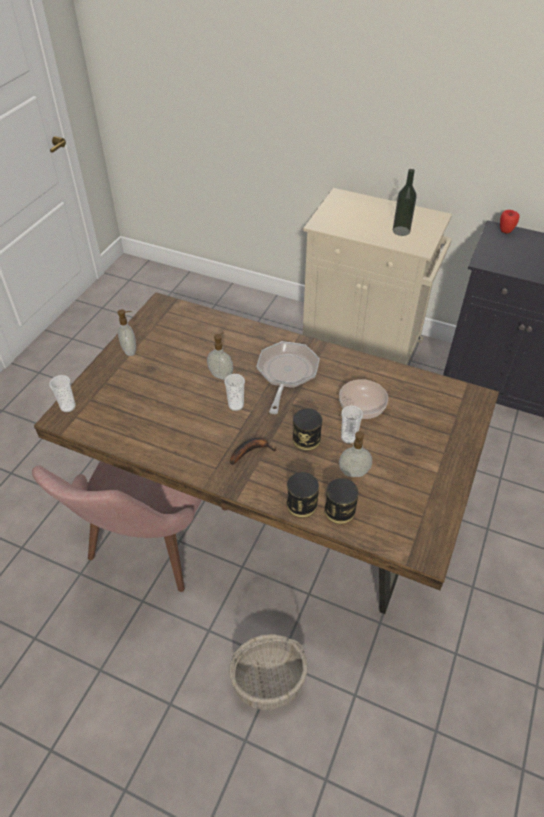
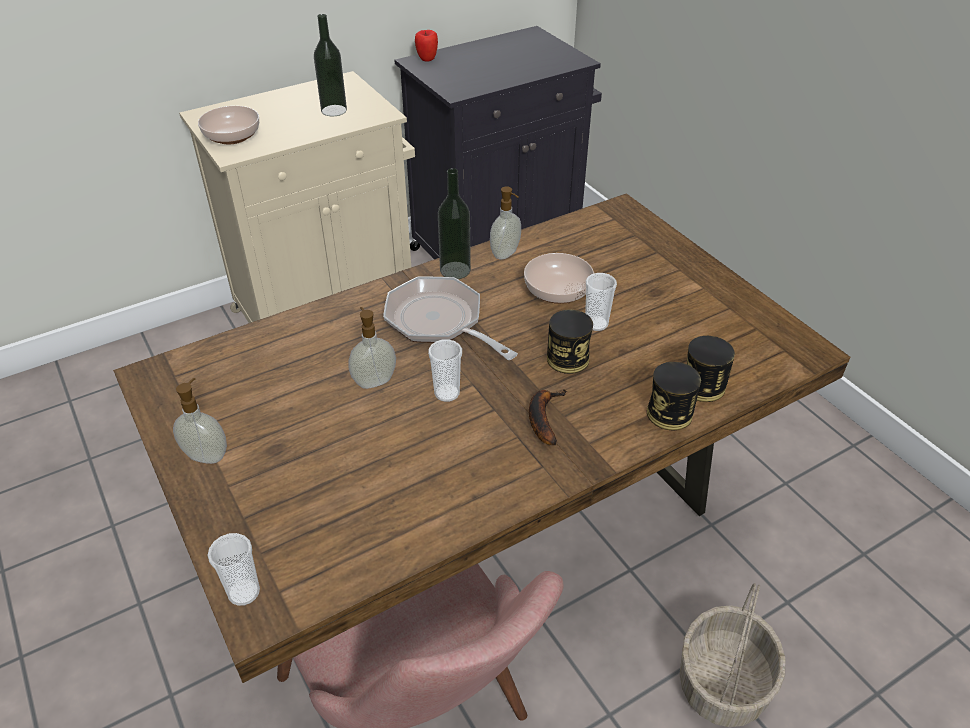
camera: 55 degrees left, 5 degrees down
soap dispenser [339,431,372,477] -> soap dispenser moved to [490,187,521,260]
none -> bowl [198,106,259,144]
none -> bottle [438,168,471,279]

